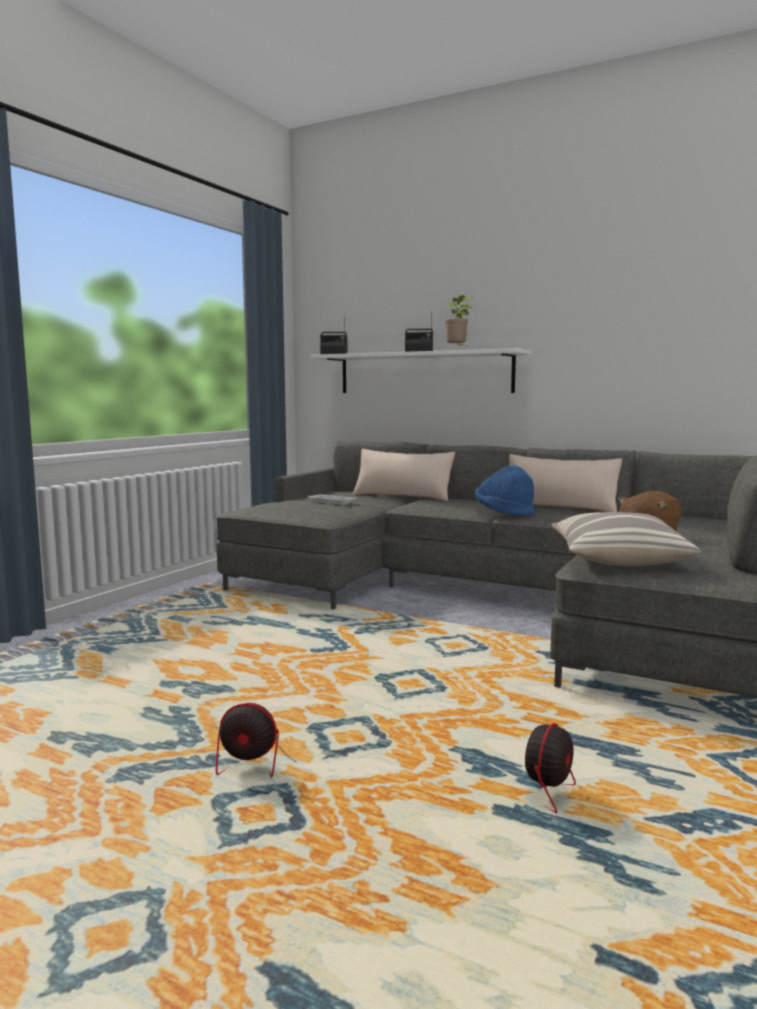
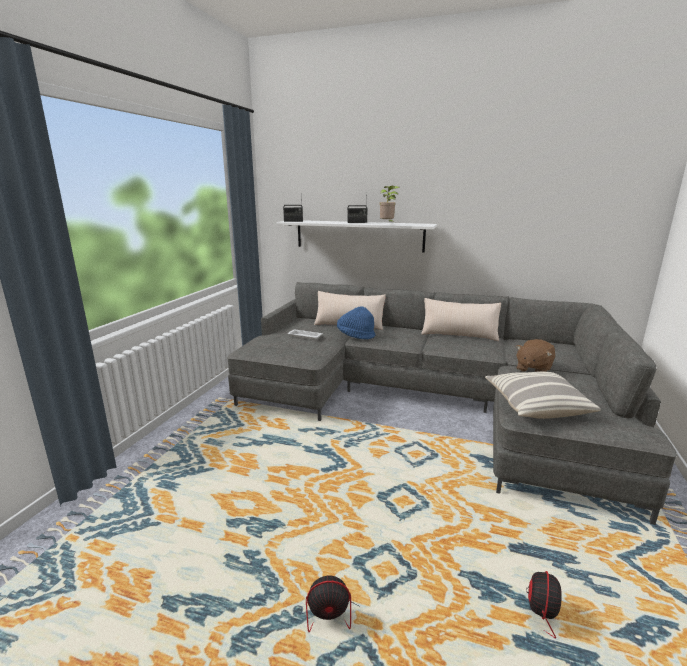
camera: 10 degrees left, 10 degrees up
blue hat [475,465,536,516] -> blue hat moved to [337,306,375,340]

